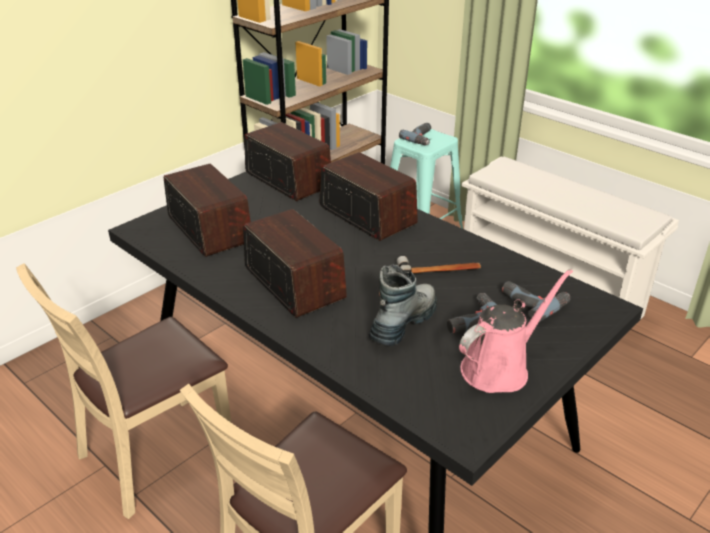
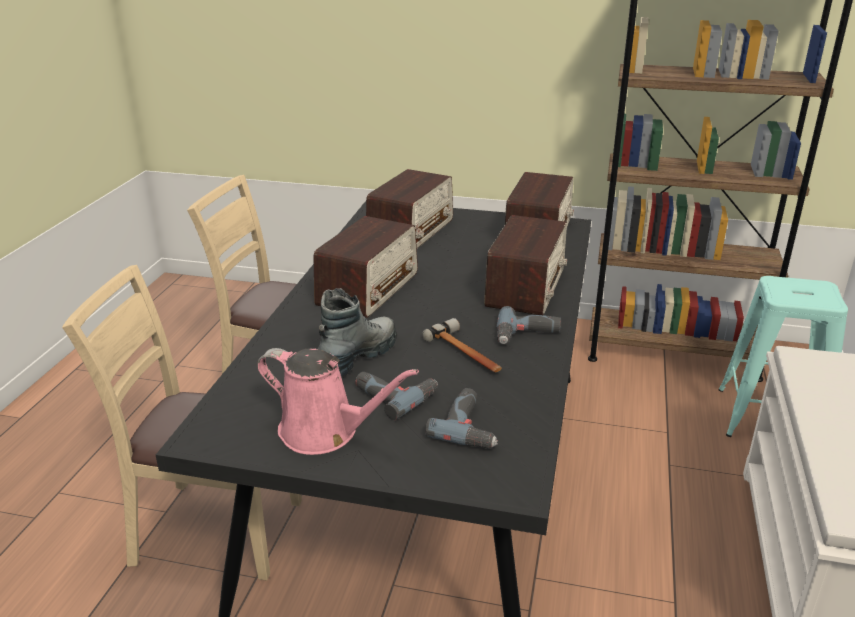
camera: 60 degrees right, 5 degrees down
boot [368,264,437,346] -> boot turned 60 degrees counterclockwise [317,288,397,377]
power drill [399,123,431,146] -> power drill moved to [497,306,561,344]

